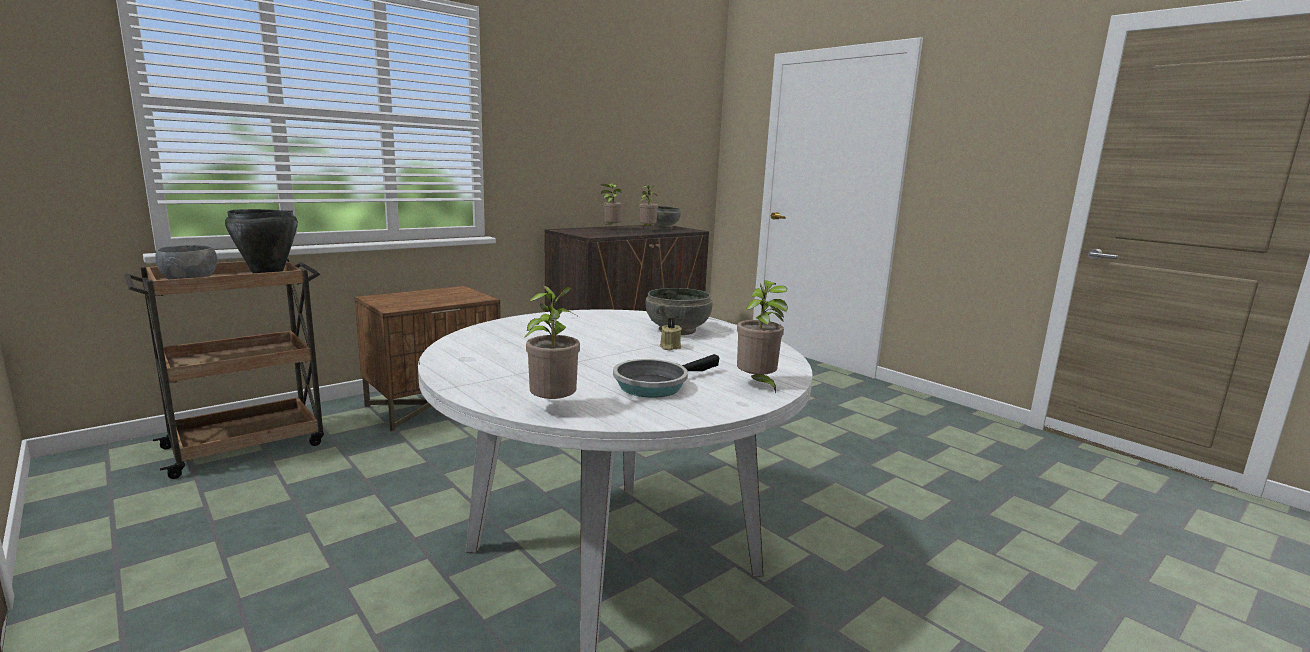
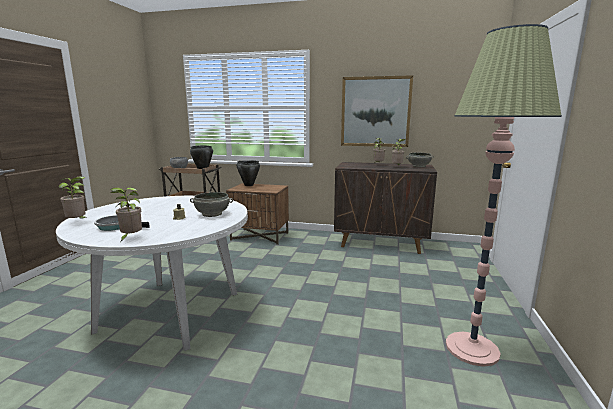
camera: 55 degrees right, 0 degrees up
none -> black cooking pot [236,161,260,186]
none -> picture [341,75,413,147]
none -> floor lamp [446,24,562,367]

